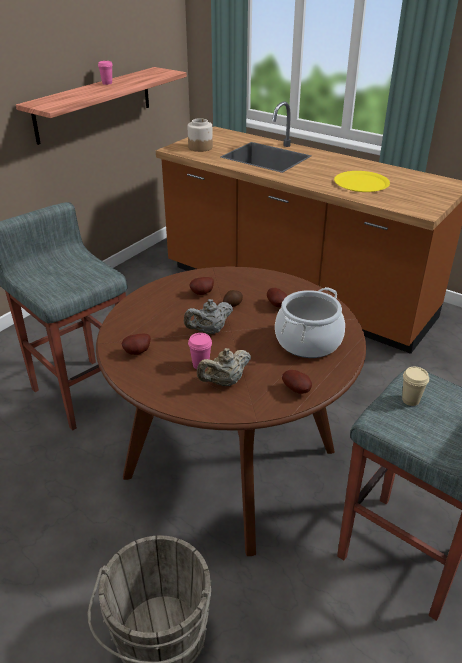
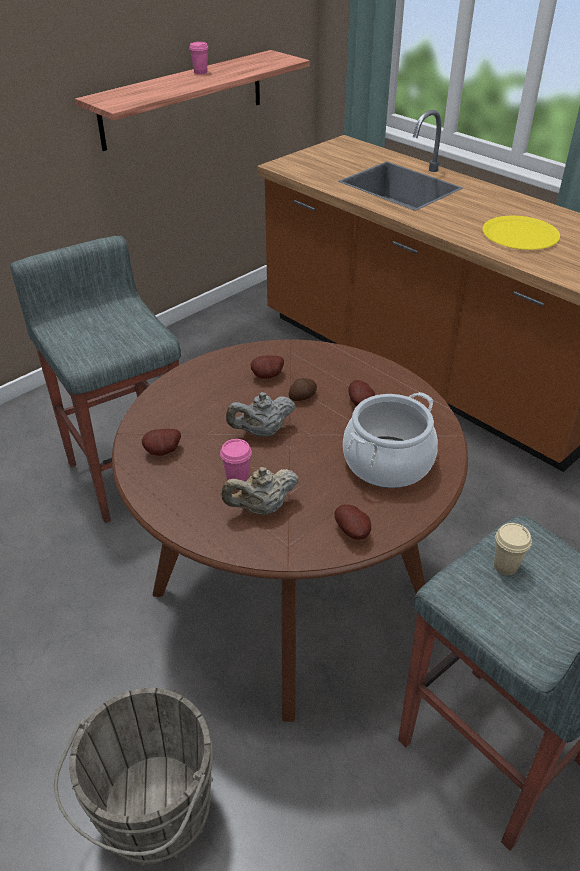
camera: 10 degrees right, 5 degrees up
jar [187,118,213,152] -> none

